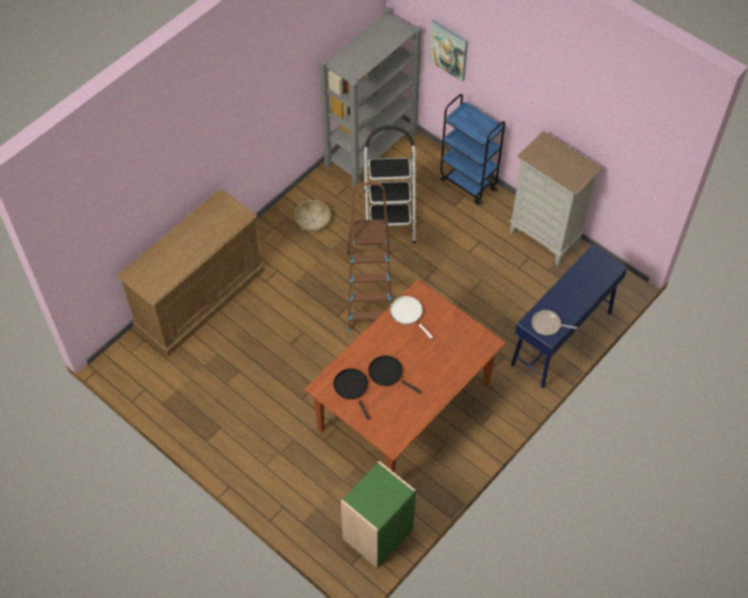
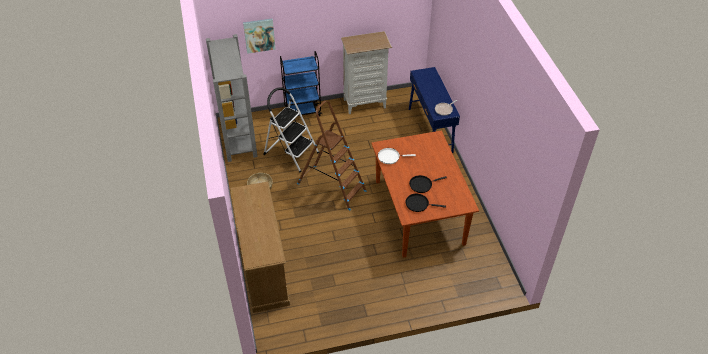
camera: 55 degrees left, 10 degrees down
green bookcase [341,461,416,568] -> none

